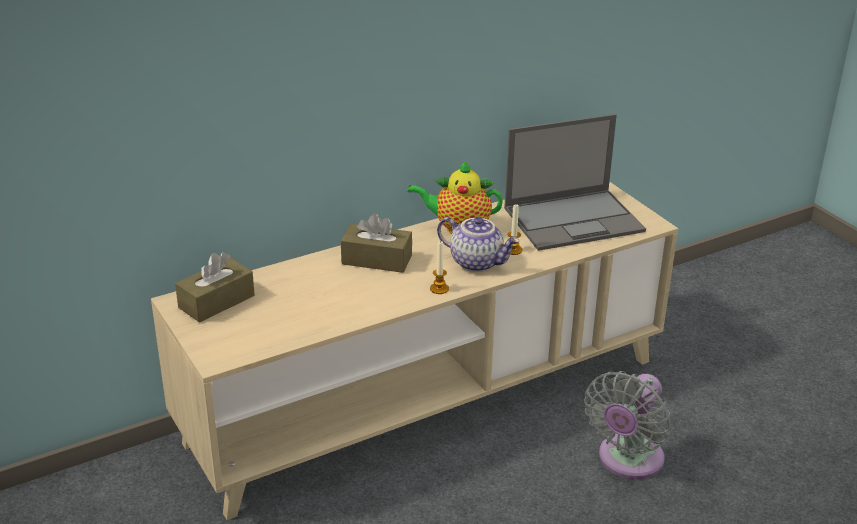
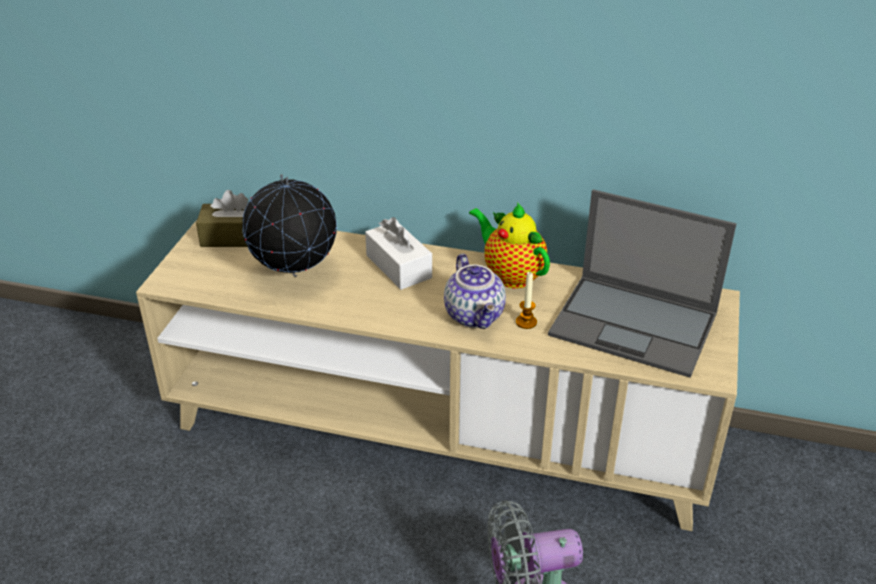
camera: 45 degrees right, 5 degrees up
brown tissue box [341,213,412,273] -> white tissue box [365,217,432,290]
candle [430,241,449,294] -> none
none -> globe [242,174,337,277]

